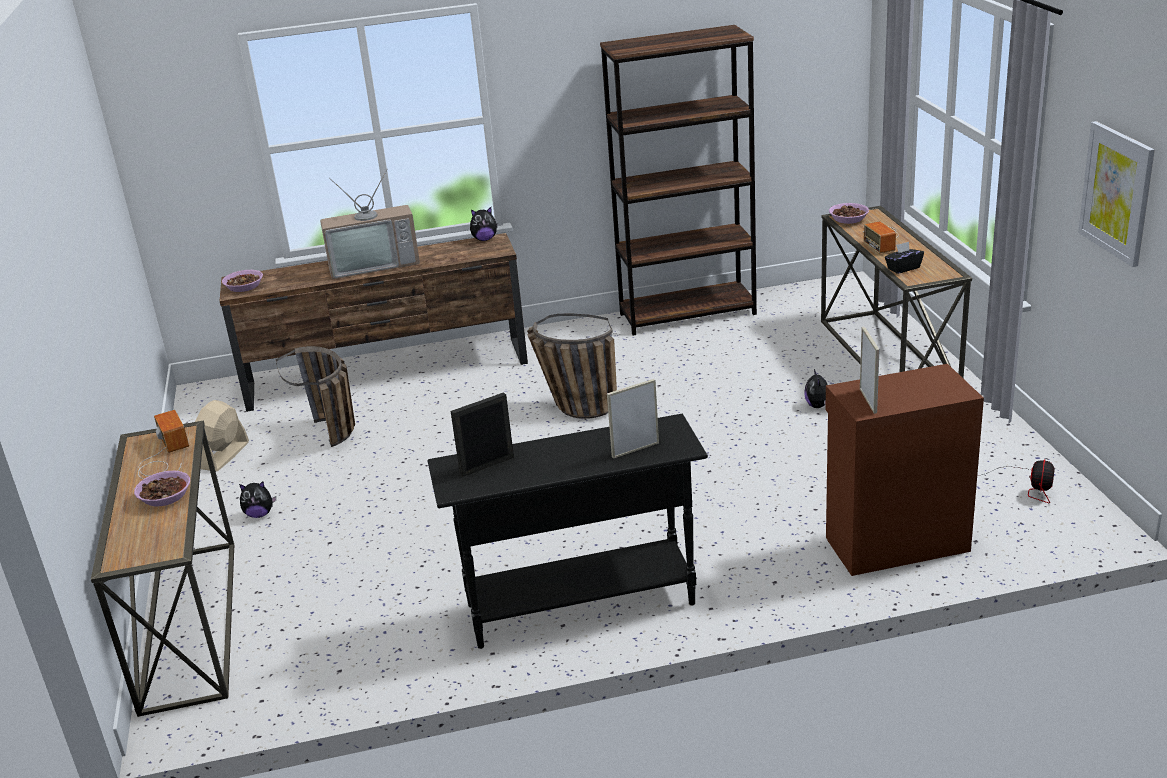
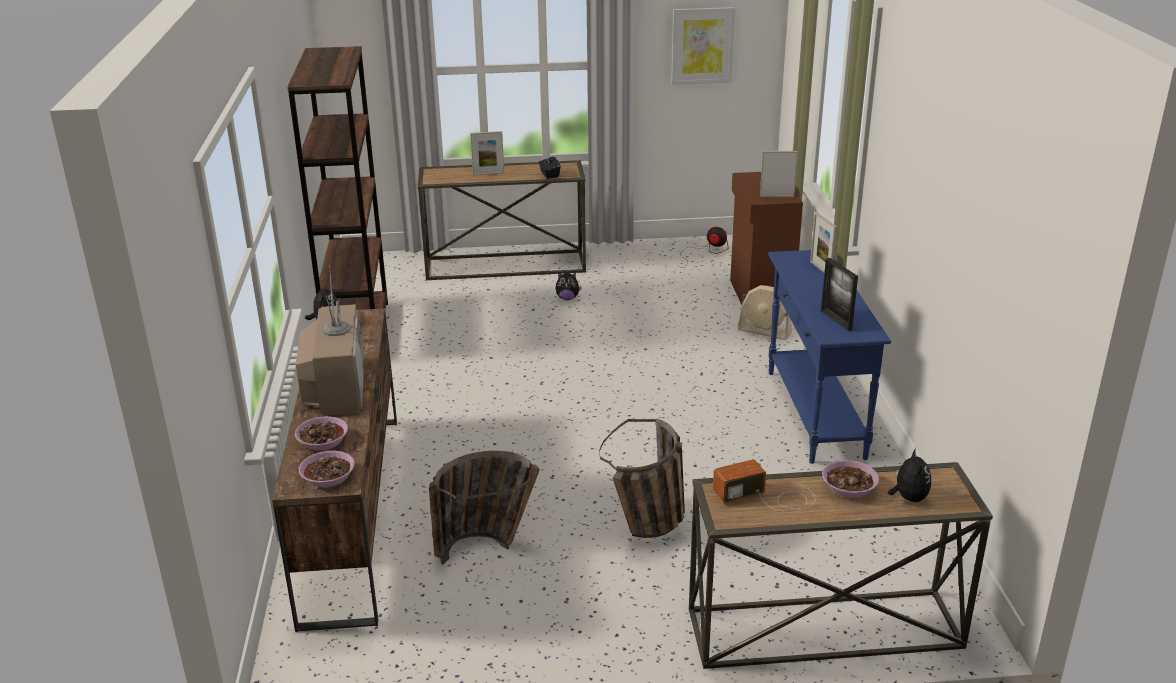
camera: 85 degrees left, 0 degrees up
beige fan [195,400,249,471] -> beige fan moved to [738,285,792,340]
plush toy [239,481,276,518] -> plush toy moved to [888,448,931,502]
black console table [427,414,708,649] -> blue console table [768,250,891,464]
basket [527,314,617,419] -> basket moved to [599,418,685,538]
bowl [829,203,869,224] -> bowl moved to [295,416,348,450]
radio [863,221,899,254] -> picture frame [470,131,504,176]

